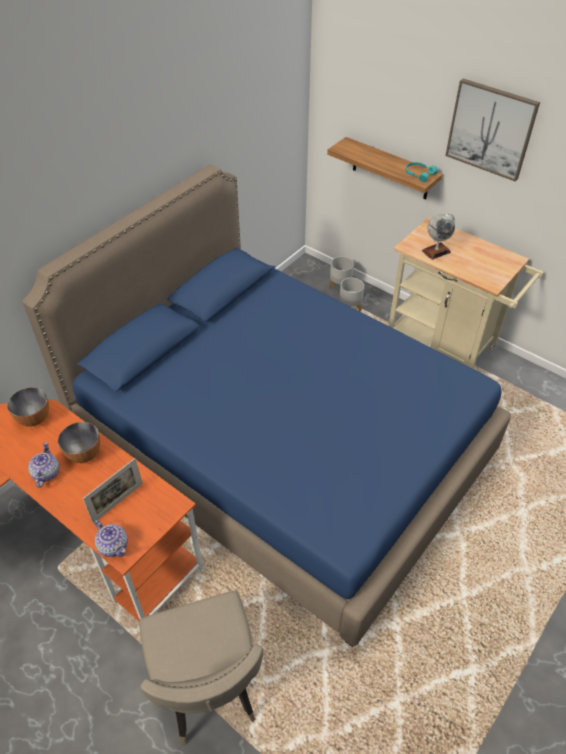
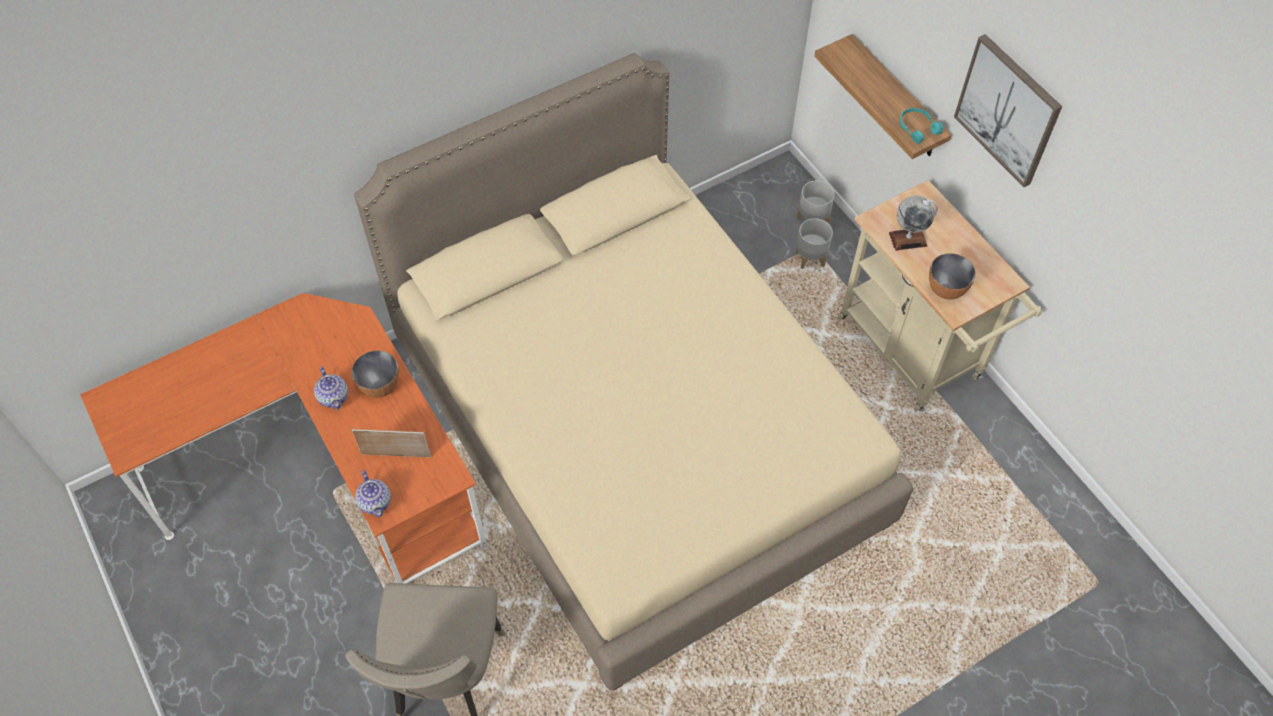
camera: 20 degrees right, 10 degrees up
bowl [7,387,49,427] -> bowl moved to [929,253,976,300]
blue bed [22,165,511,647] -> beige bed [354,53,913,691]
teapot [28,442,59,488] -> teapot turned 135 degrees clockwise [314,367,348,410]
picture frame [83,458,143,523] -> picture frame turned 150 degrees counterclockwise [352,429,431,457]

